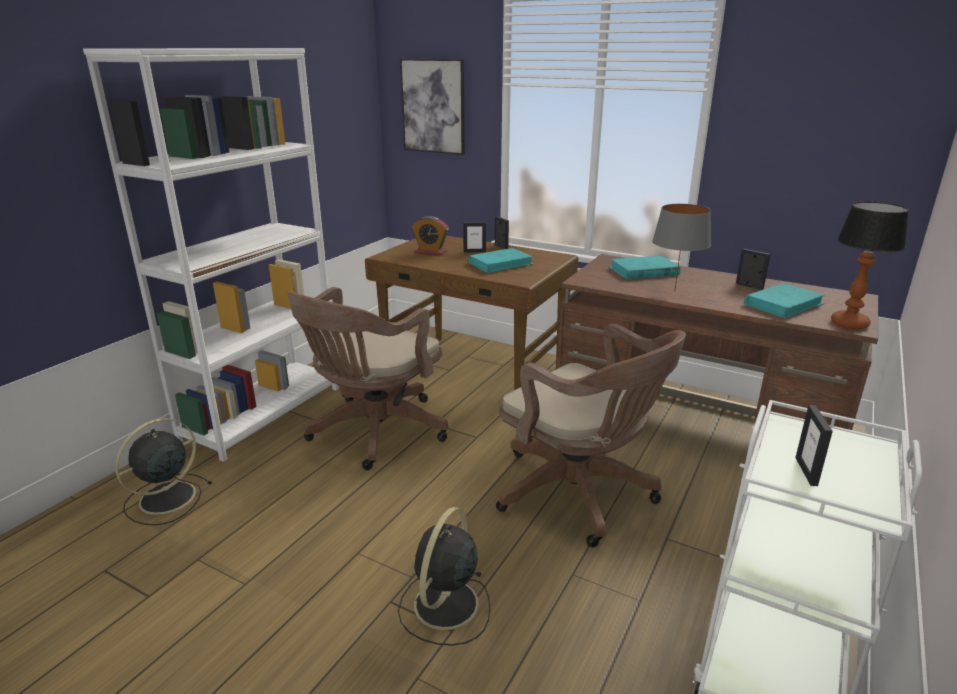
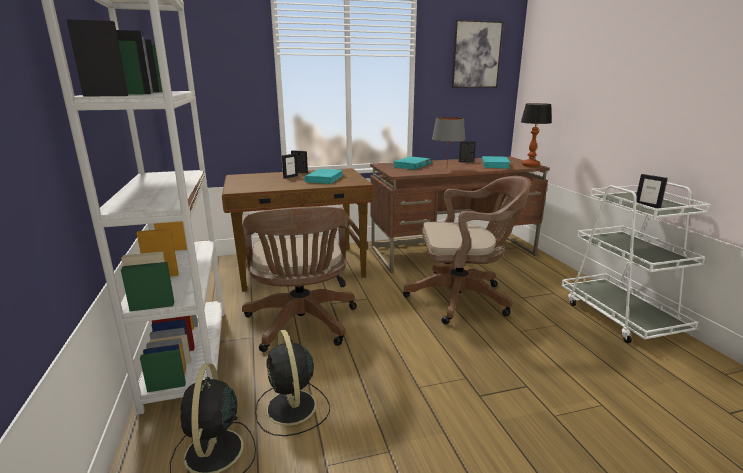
camera: 45 degrees left, 5 degrees down
black fan [398,507,490,646] -> black fan moved to [255,329,330,436]
picture [400,59,465,155] -> picture moved to [451,20,503,88]
alarm clock [412,216,449,256] -> none

